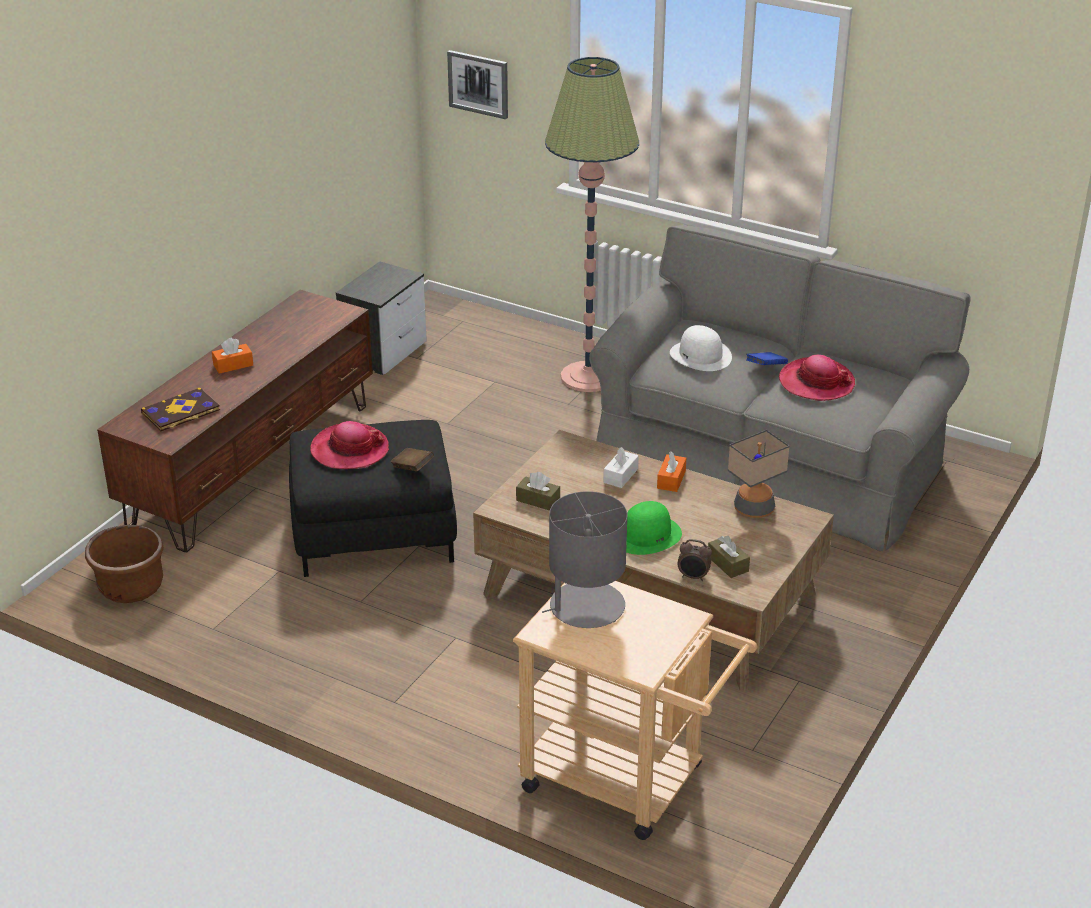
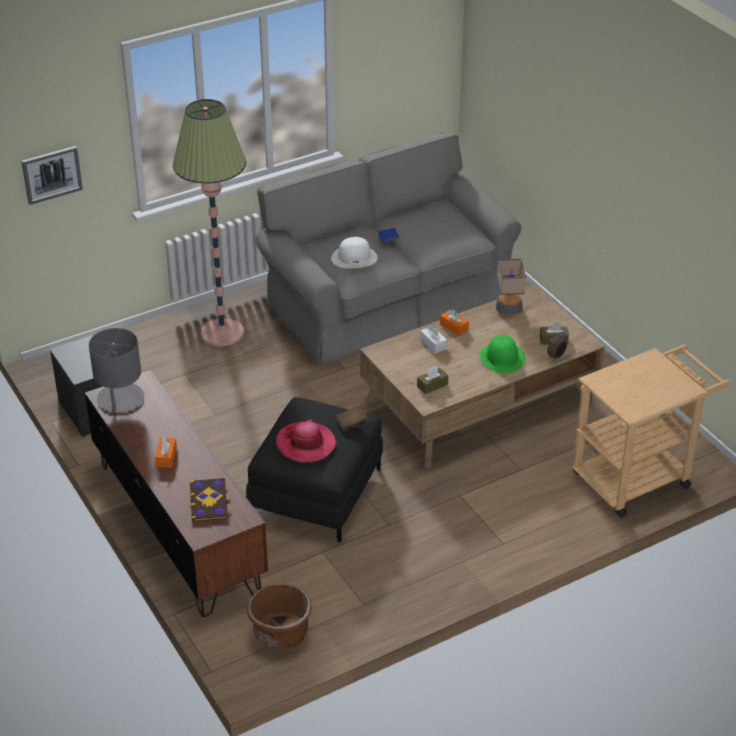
camera: 60 degrees left, 5 degrees up
grey table lamp [542,491,628,628] -> grey table lamp moved to [89,328,144,416]
hat [779,355,855,401] -> none

